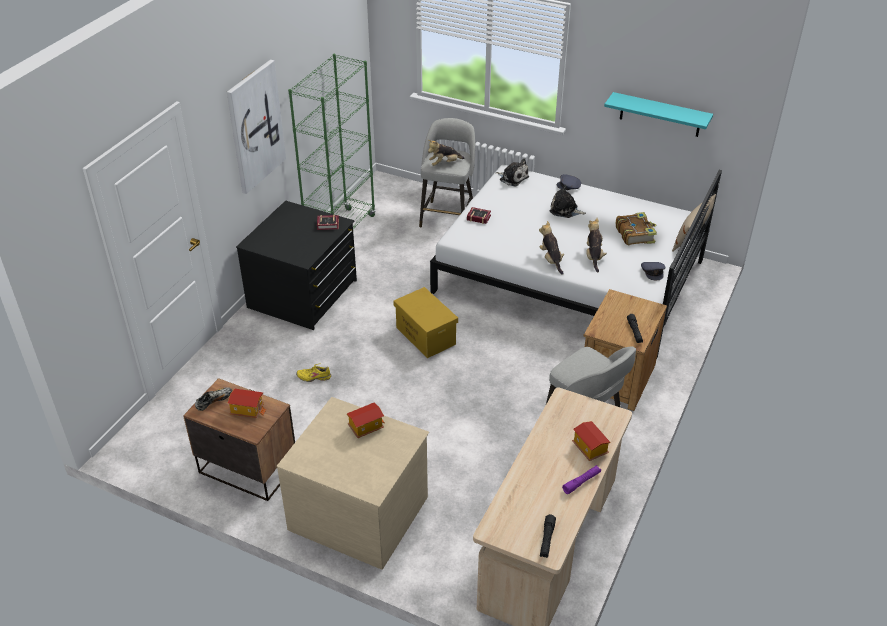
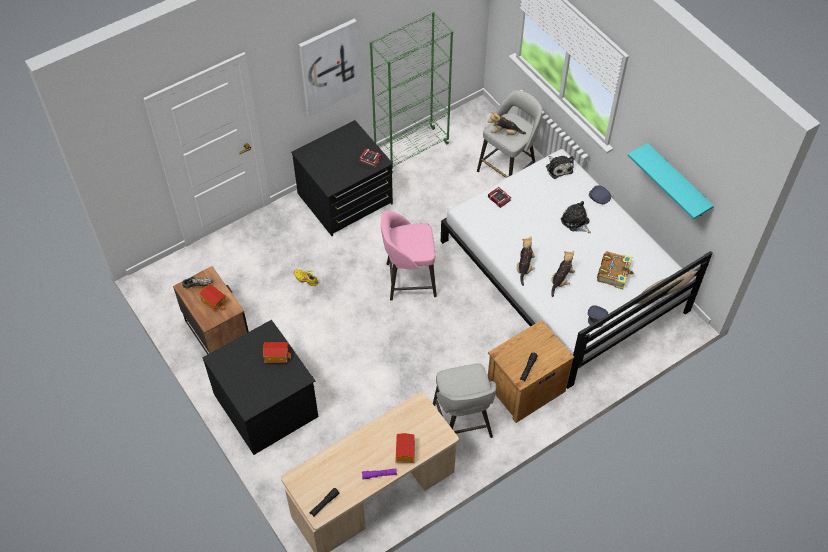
camera: 30 degrees right, 15 degrees up
beige dresser [277,397,429,570] -> black dresser [203,320,318,455]
yellow storage box [393,287,458,358] -> pink stool [381,211,437,301]

